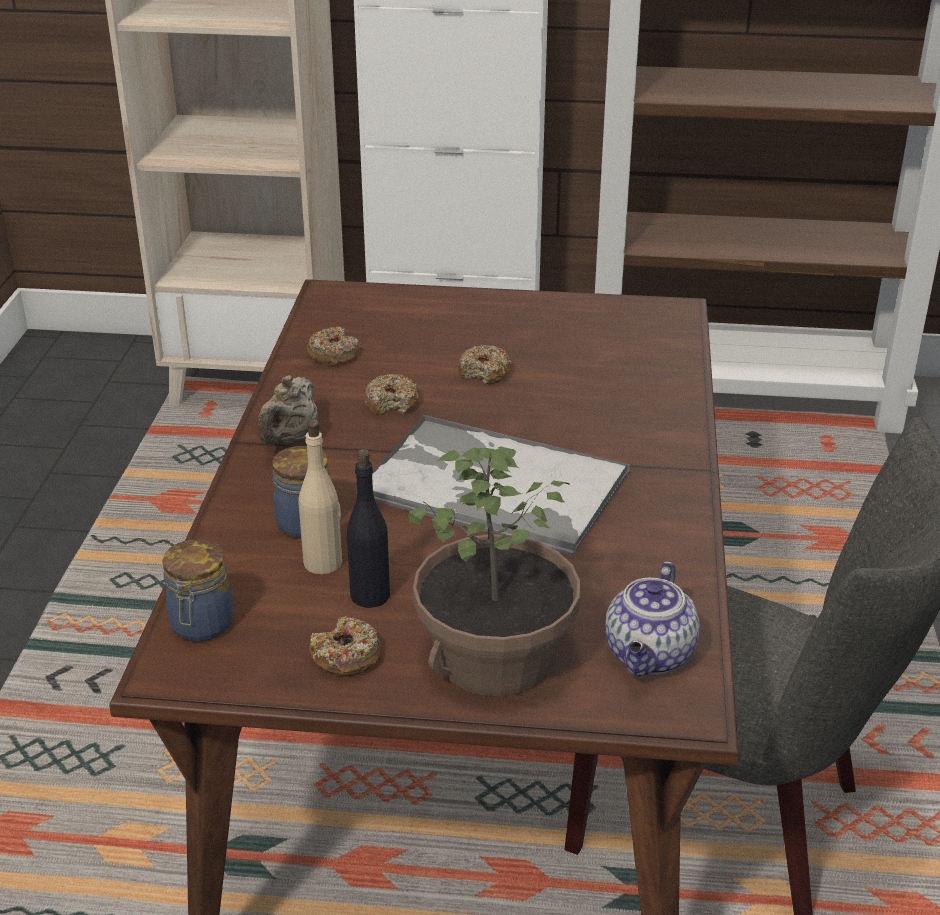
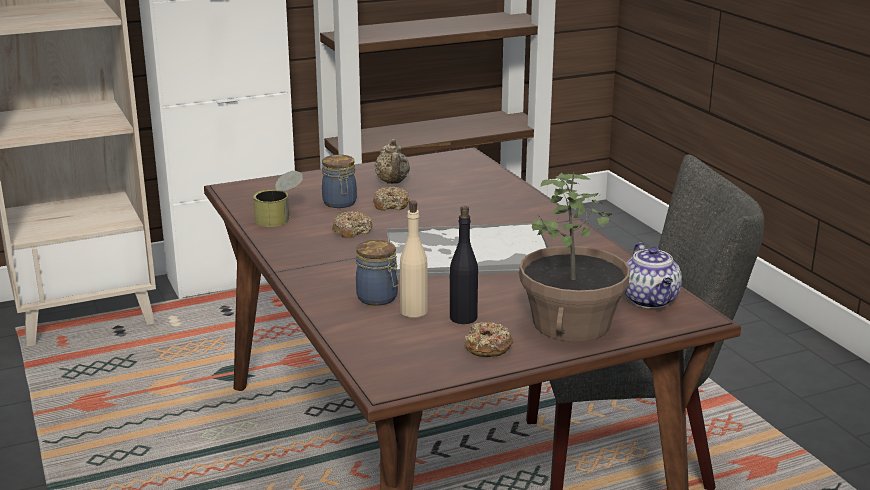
camera: 30 degrees left, 10 degrees down
jar [162,539,233,642] -> jar moved to [322,155,357,208]
beige teapot [258,375,318,445] -> beige teapot moved to [374,139,410,184]
donut [307,327,360,366] -> can [253,171,303,227]

